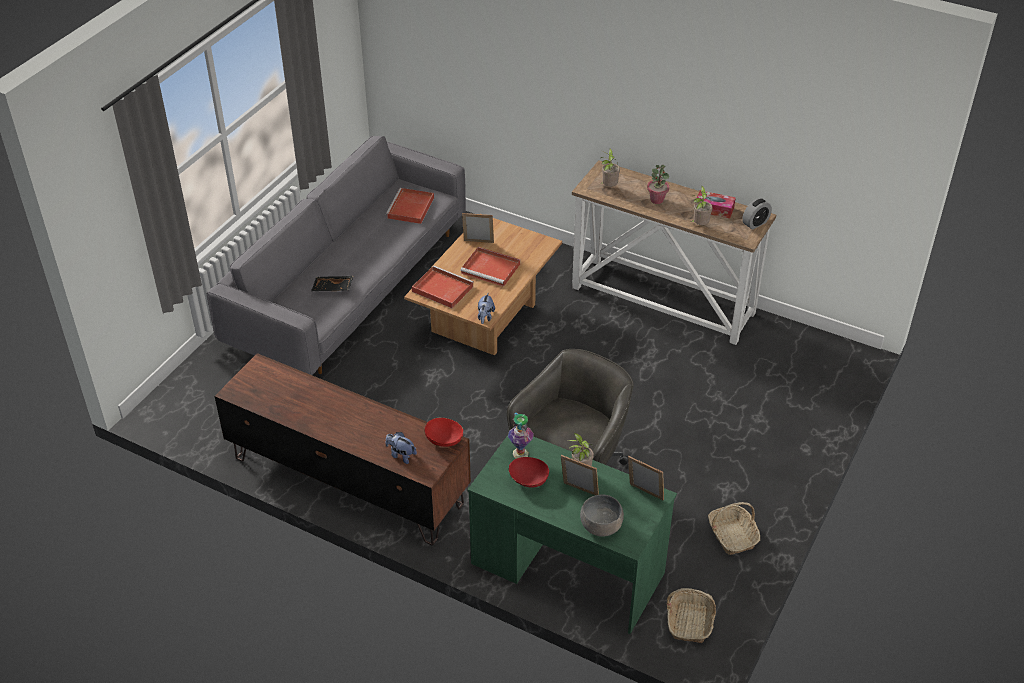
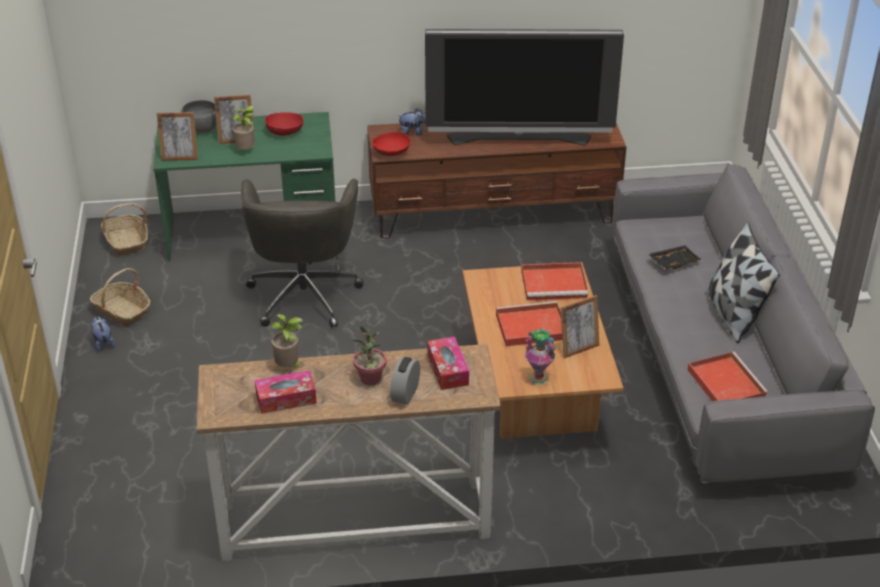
camera: 145 degrees right, 5 degrees down
plush toy [478,293,495,324] -> plush toy moved to [92,316,115,352]
vase [508,412,534,459] -> vase moved to [525,329,555,385]
potted plant [600,149,620,187] -> tissue box [427,337,469,390]
alarm clock [742,198,772,230] -> alarm clock moved to [390,357,420,405]
none -> television [425,29,624,146]
none -> pillow [707,222,780,343]

